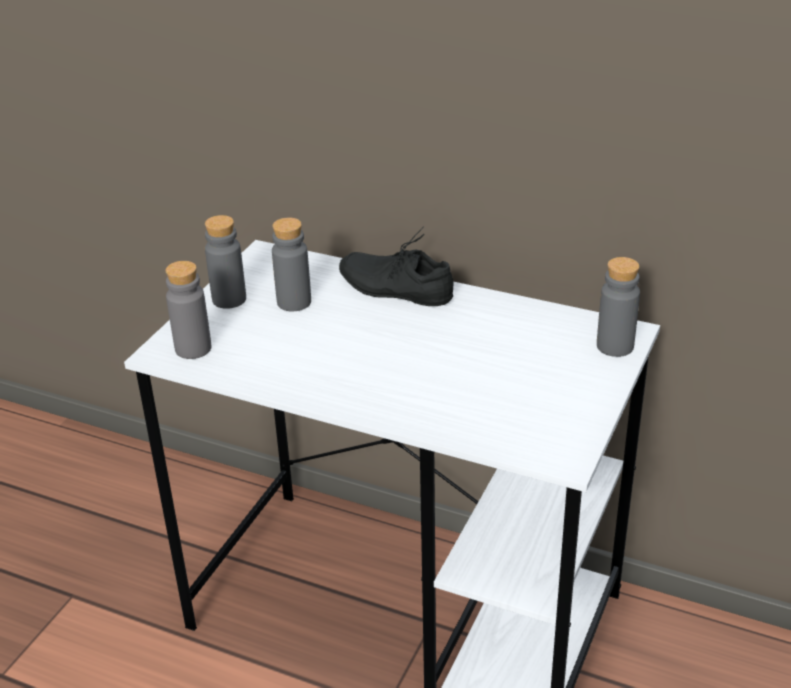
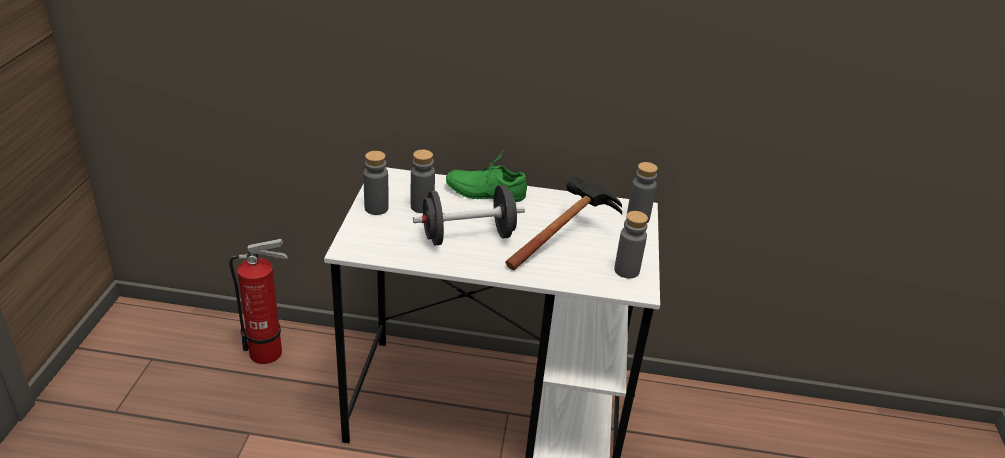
camera: 20 degrees left, 0 degrees up
grey bottle [165,261,212,359] -> grey bottle moved to [614,211,648,278]
black shoe [339,226,454,306] -> green shoe [446,151,527,202]
none -> fire extinguisher [229,239,288,364]
none -> black dumbbell [413,185,525,245]
none -> hammer [505,177,622,270]

